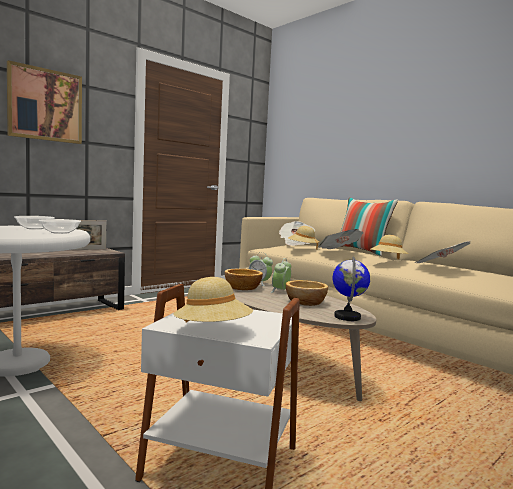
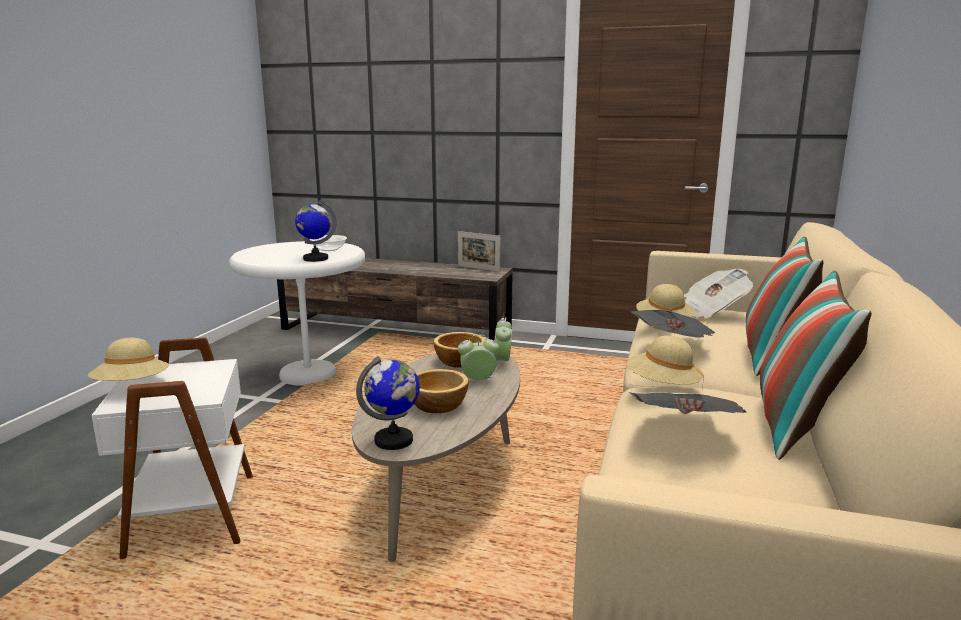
camera: 60 degrees right, 10 degrees up
picture [7,60,82,144] -> none
bowl [39,219,81,234] -> globe [295,200,336,262]
none -> pillow [760,270,872,460]

